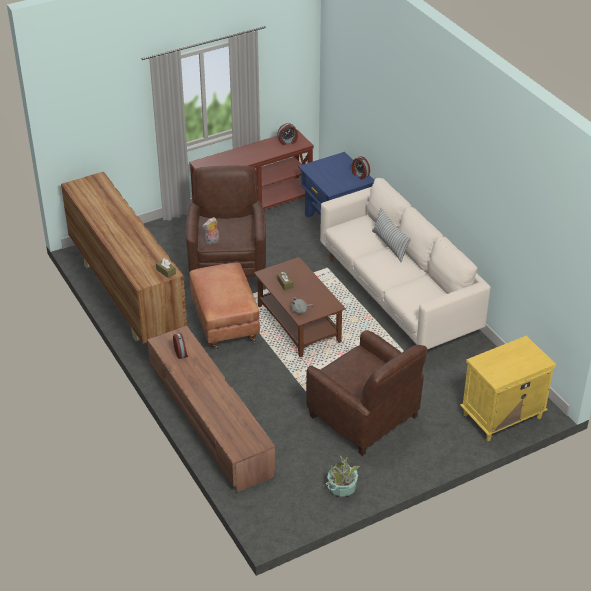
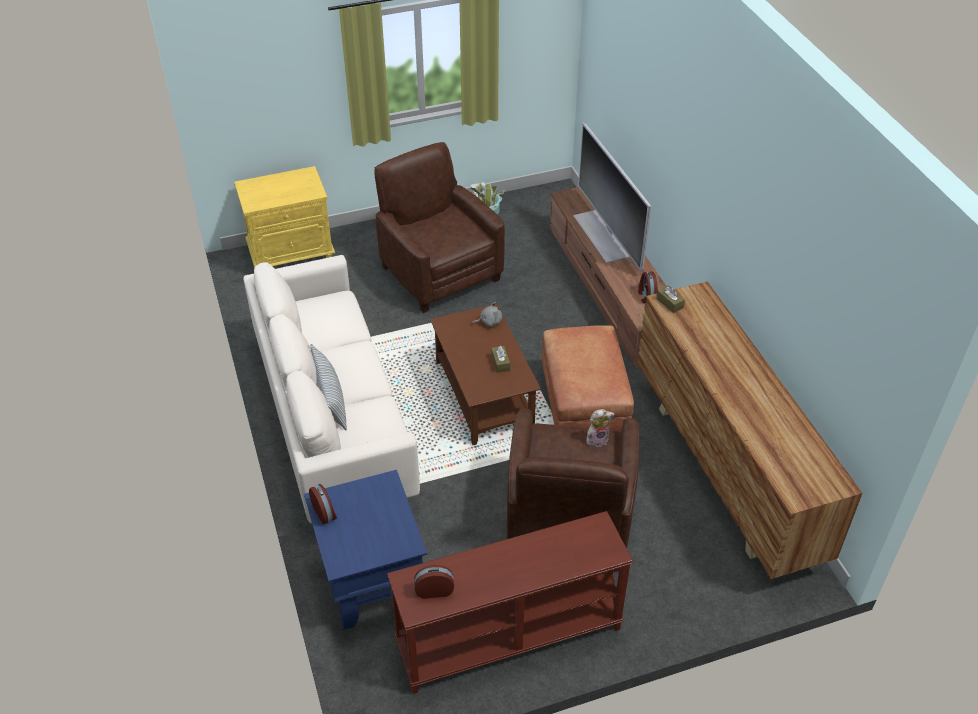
camera: 170 degrees left, 5 degrees up
none -> television [573,123,651,271]

